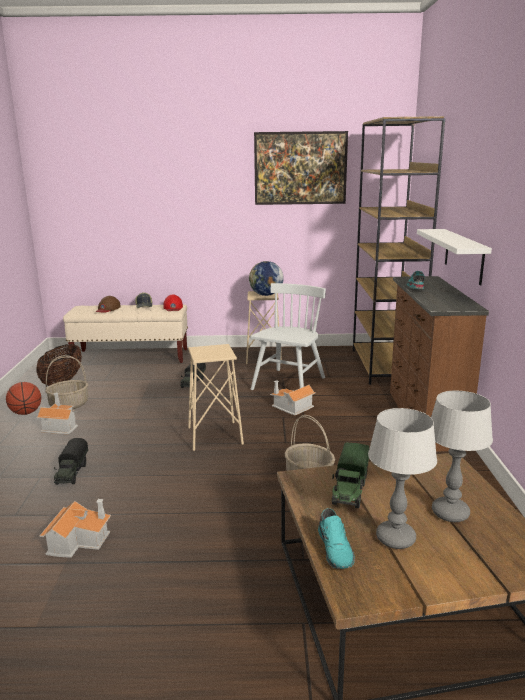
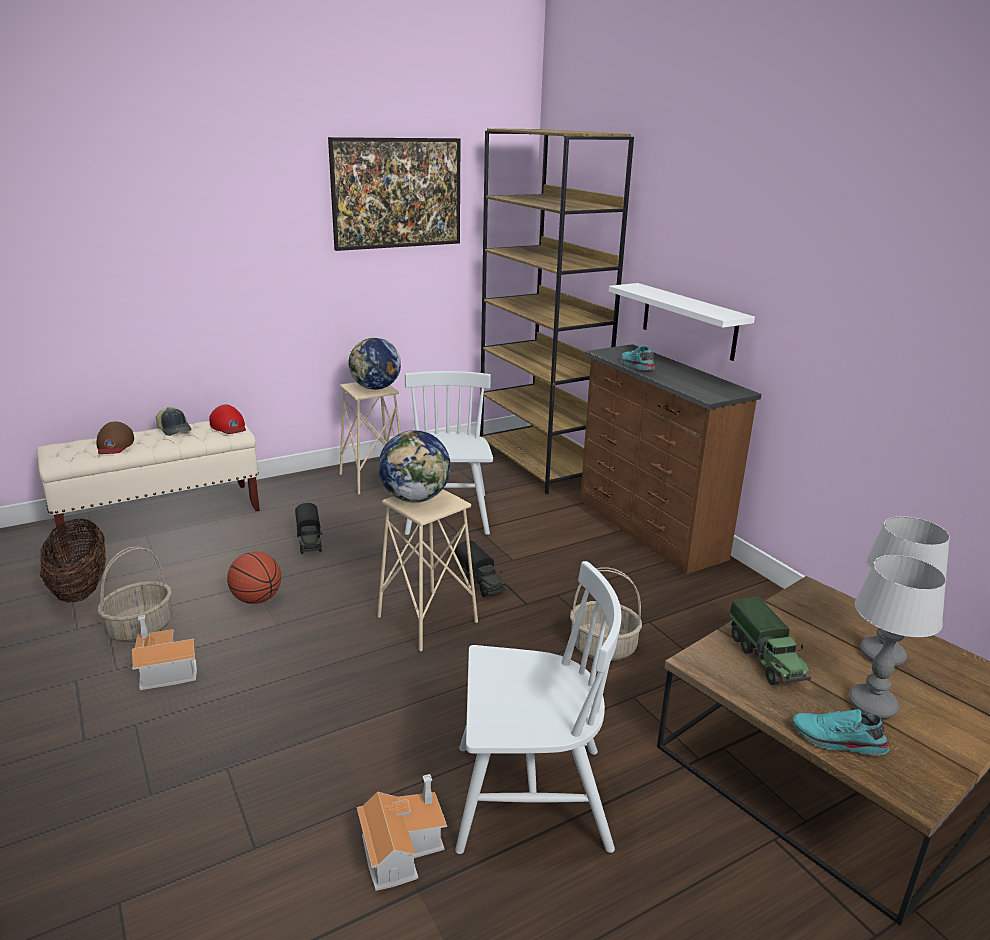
camera: 30 degrees left, 5 degrees up
basketball [6,382,41,415] -> basketball moved to [227,551,281,604]
toy truck [54,438,88,485] -> toy truck moved to [455,540,506,597]
toy house [270,380,316,415] -> none
turquoise shoe [318,508,355,569] -> turquoise shoe turned 150 degrees clockwise [793,709,890,756]
none -> globe [378,430,451,503]
none -> white chair [455,561,621,854]

